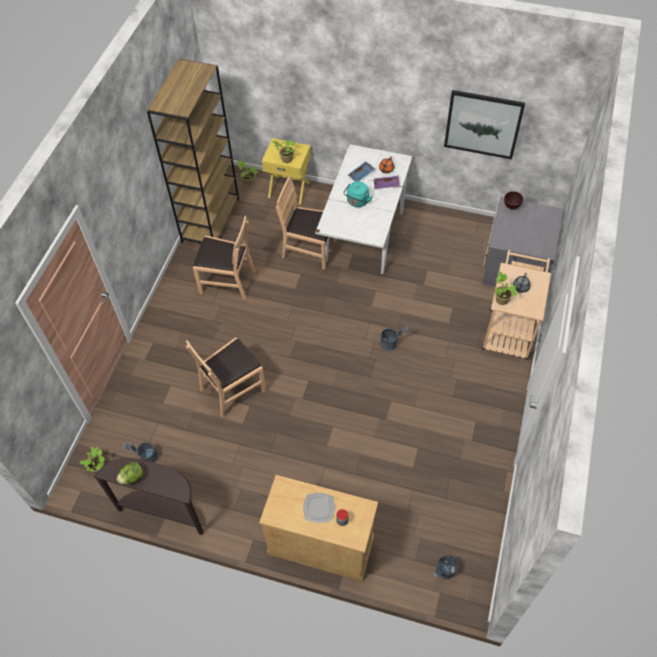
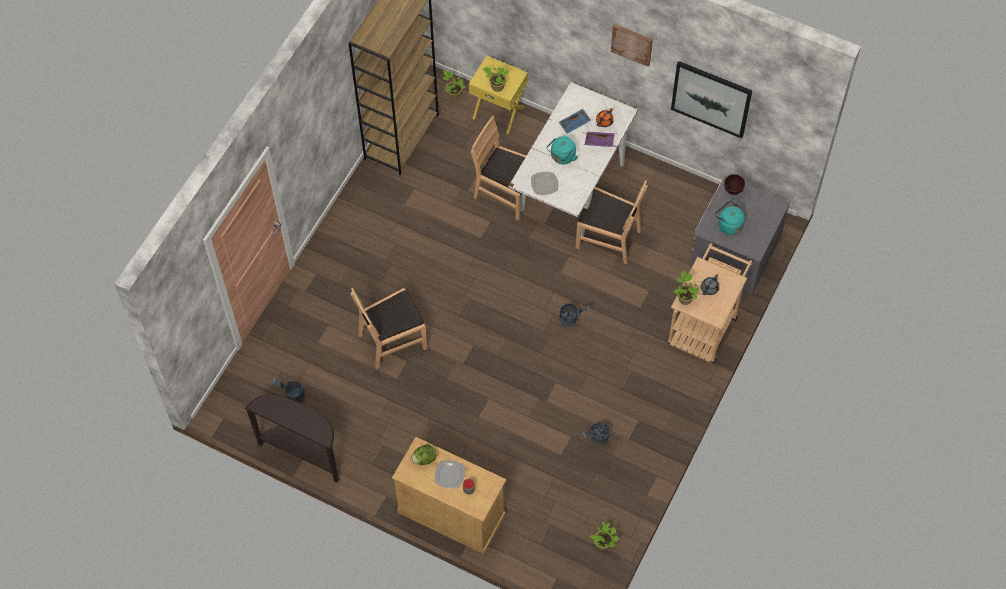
camera: 10 degrees right, 5 degrees up
potted plant [80,447,105,474] -> potted plant moved to [590,522,619,550]
lettuce [117,462,144,484] -> lettuce moved to [410,445,436,465]
brown chair [193,216,255,300] -> brown chair moved to [576,180,648,264]
grey bucket [433,555,458,579] -> grey bucket moved to [582,422,610,445]
none -> plate [531,171,558,195]
none -> picture [611,24,653,67]
none -> turquoise kettle [715,201,745,235]

